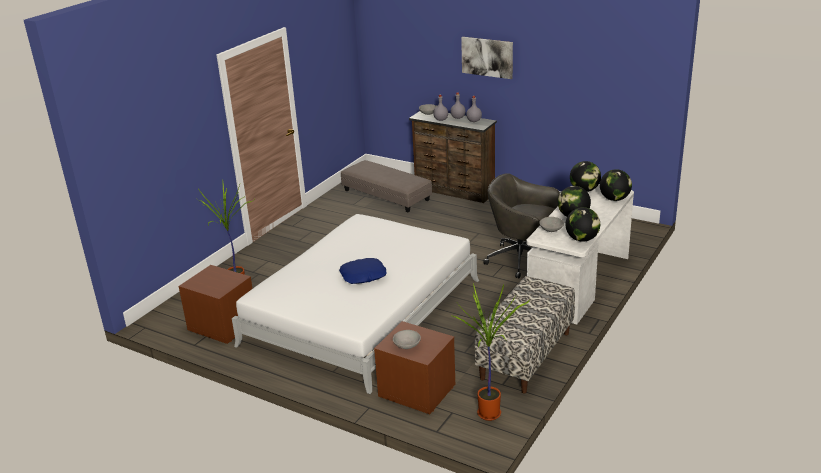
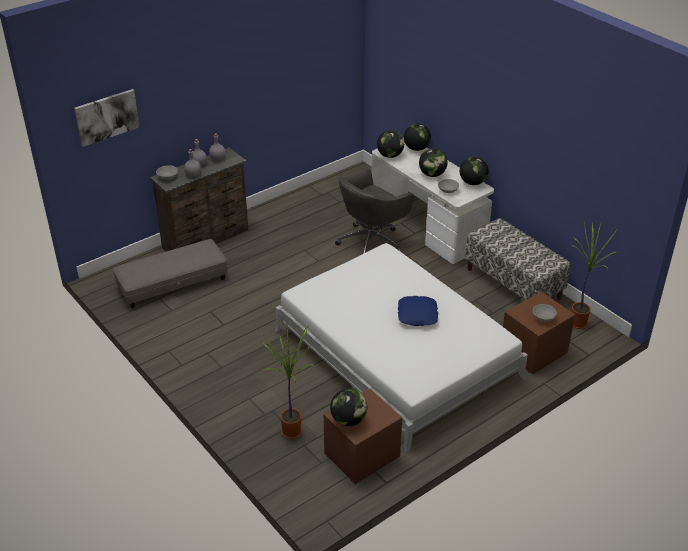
camera: 70 degrees left, 10 degrees up
picture [461,37,513,79] -> picture moved to [74,89,140,147]
none -> globe [330,389,367,426]

